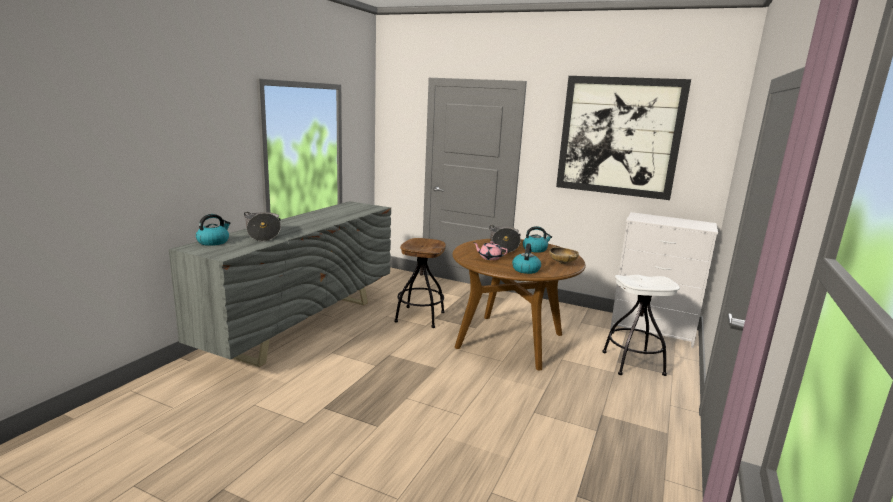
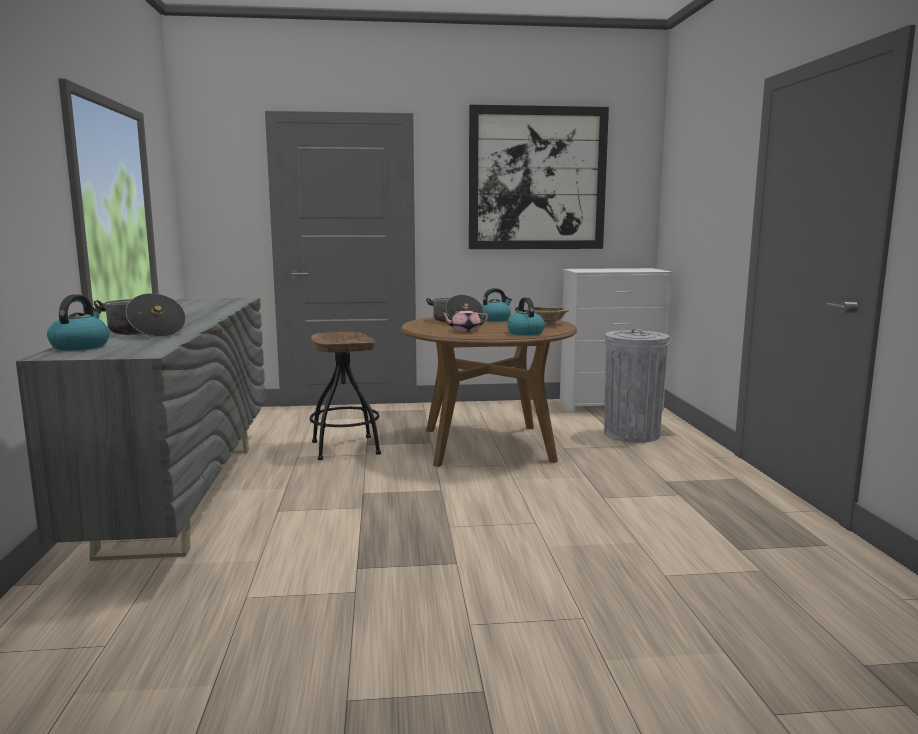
camera: 30 degrees left, 5 degrees down
white stool [603,275,680,376] -> grey trash can [604,329,669,443]

